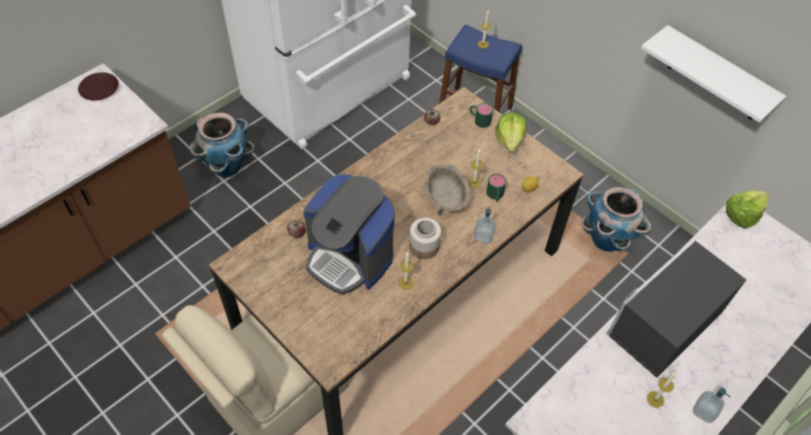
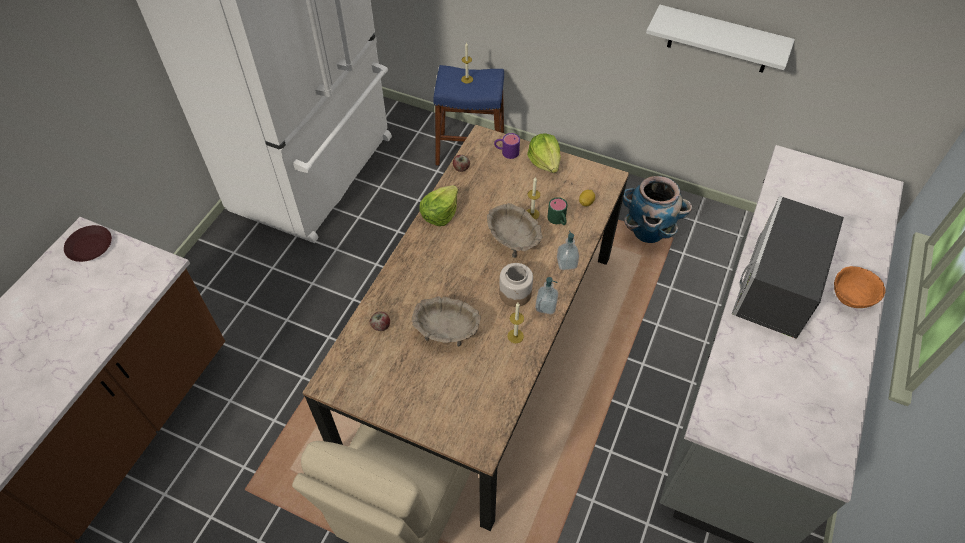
camera: 20 degrees left, 0 degrees up
planter [190,112,254,177] -> none
coffee machine [303,174,395,295] -> beige bowl [412,296,481,347]
green mug [470,103,493,128] -> purple mug [494,133,520,159]
candle [647,372,676,408] -> none
soap dispenser [693,388,730,423] -> soap dispenser moved to [535,277,558,314]
lettuce [726,190,769,228] -> lettuce moved to [420,185,458,226]
none -> orange bowl [834,266,886,308]

